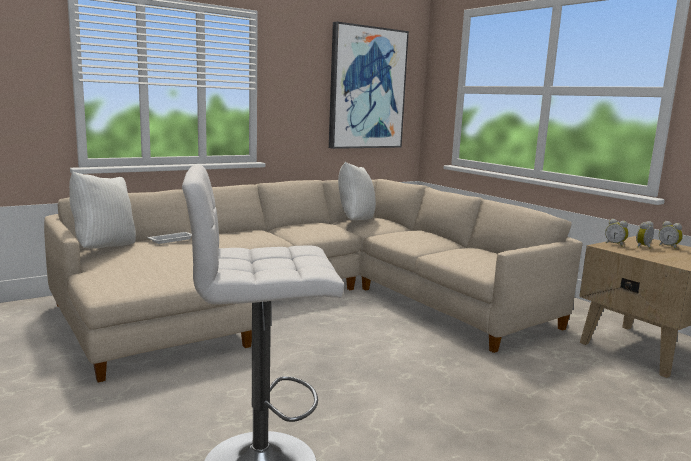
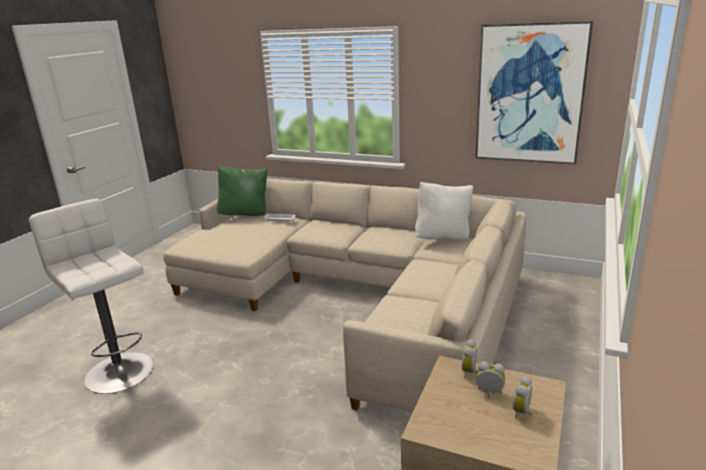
camera: 60 degrees right, 10 degrees up
white pillow [69,172,136,248] -> green pillow [217,166,268,216]

